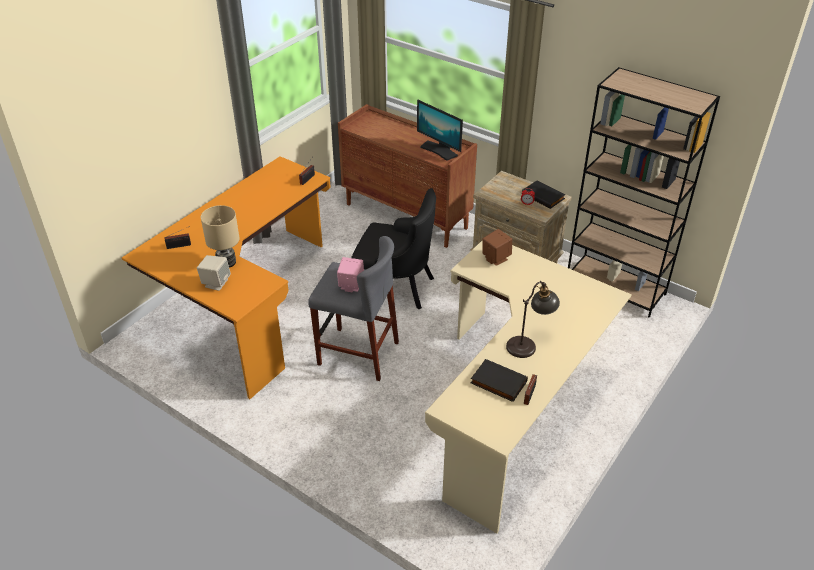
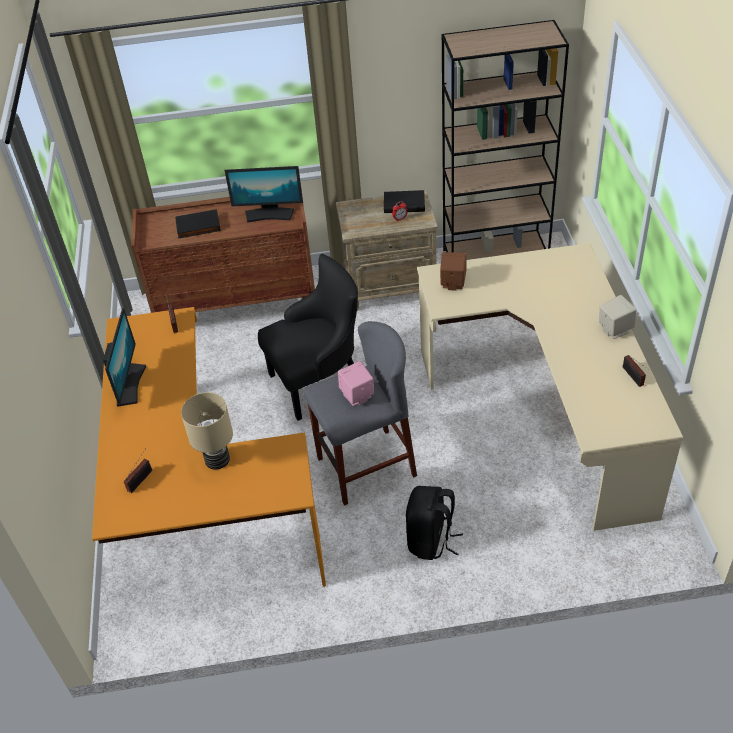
camera: 40 degrees left, 5 degrees up
beige speaker [197,255,231,291] -> beige speaker moved to [599,295,636,339]
black book [471,359,528,402] -> black book moved to [175,209,221,238]
grey table lamp [506,281,560,358] -> none
none -> monitor [103,308,146,407]
none -> black backpack [406,486,463,560]

